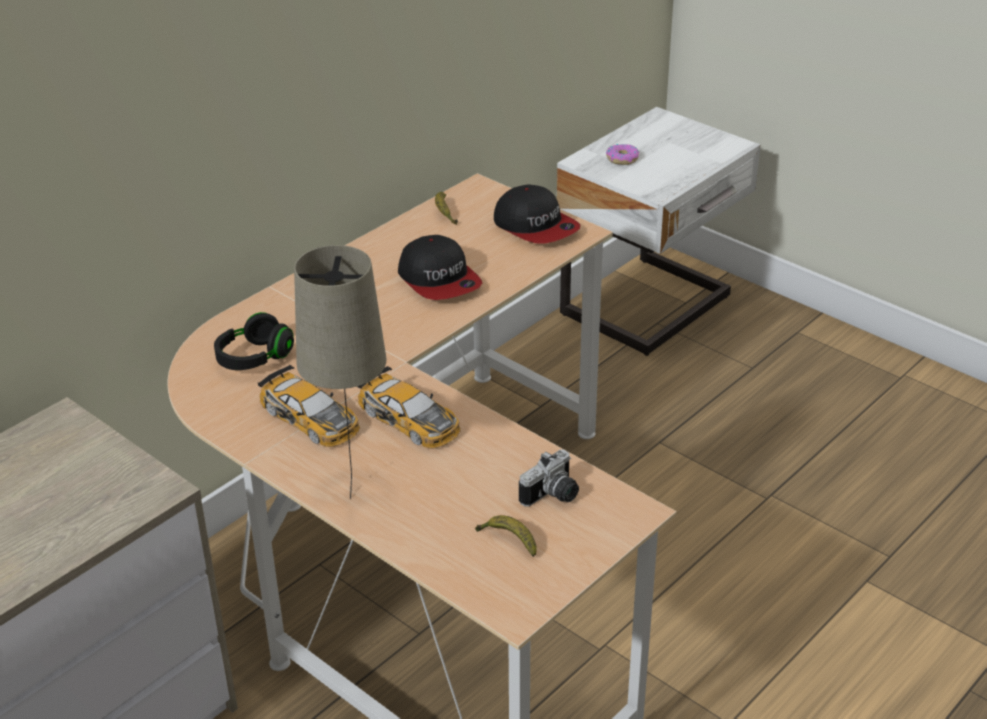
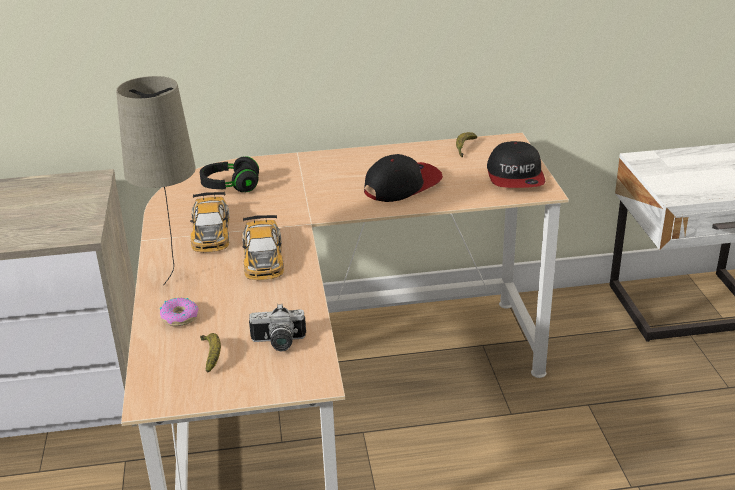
camera: 40 degrees right, 5 degrees down
cap [398,235,482,300] -> cap turned 135 degrees counterclockwise [364,154,443,202]
donut [606,144,639,165] -> donut moved to [160,298,199,326]

